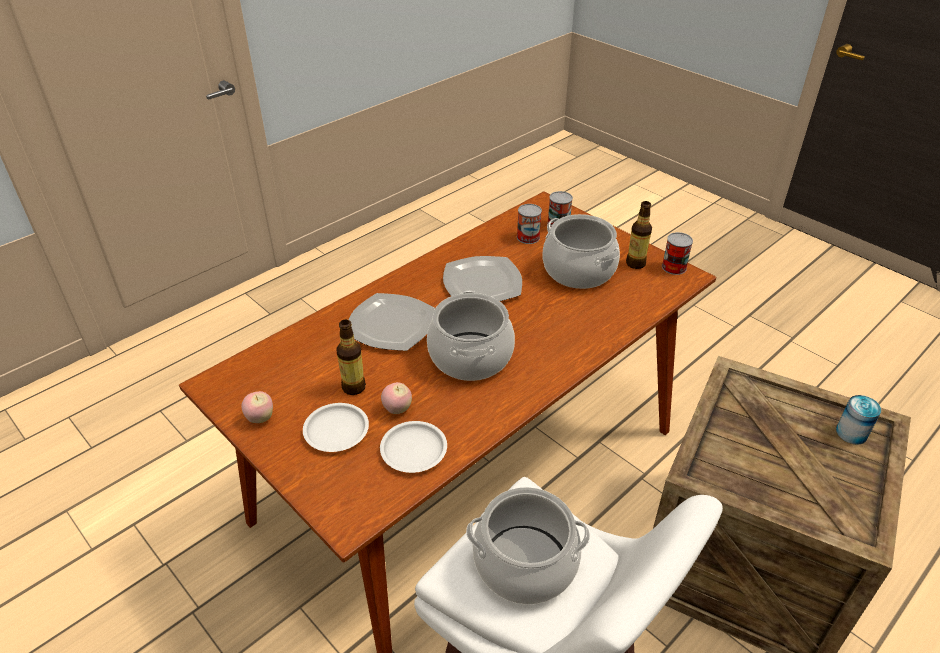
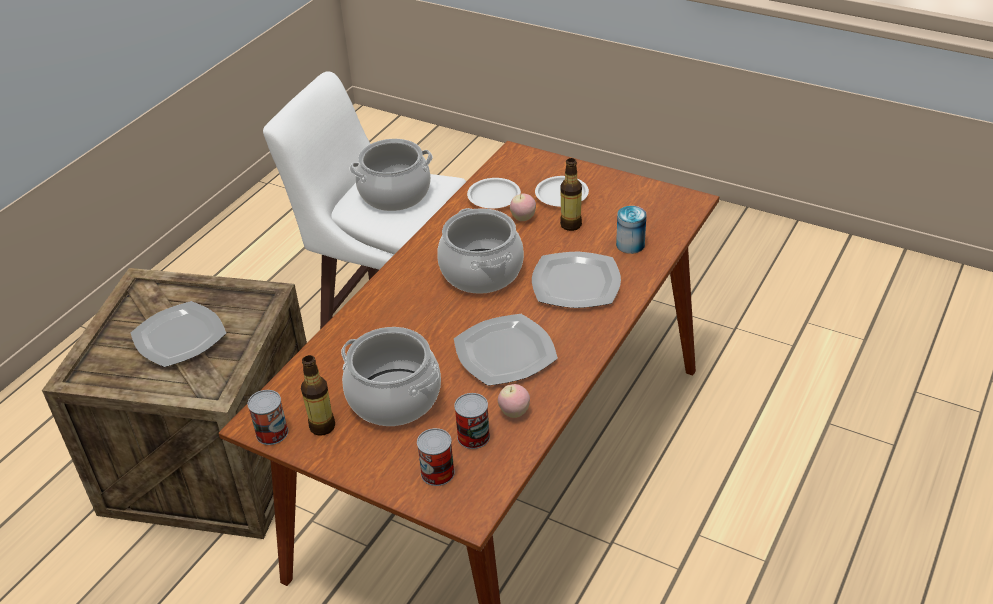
camera: 165 degrees right, 0 degrees up
apple [241,391,273,423] -> apple moved to [498,384,530,418]
can [836,395,881,445] -> can moved to [616,206,647,254]
none -> plate [131,301,226,367]

